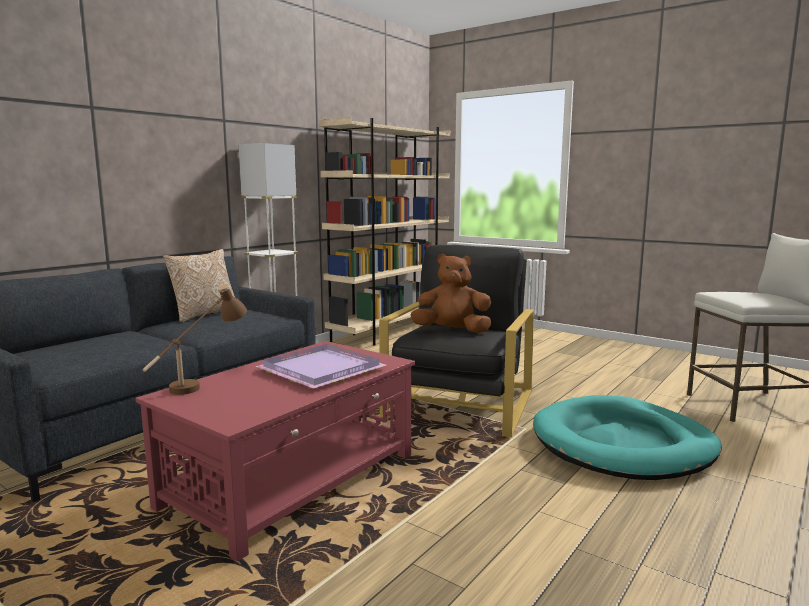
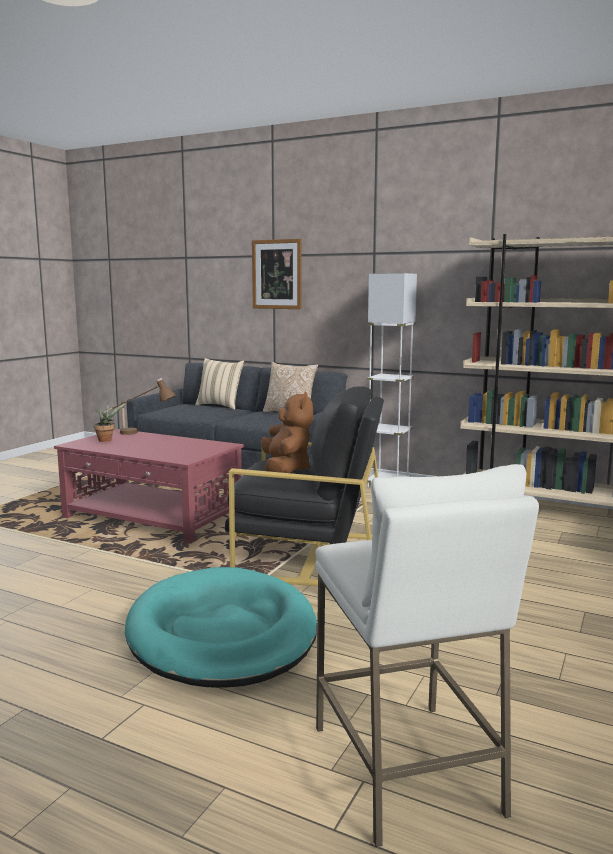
camera: 80 degrees right, 0 degrees up
purple tray [255,344,386,389] -> none
none -> potted plant [94,403,127,442]
none -> beige pillow [195,358,244,410]
none -> picture [252,239,302,309]

